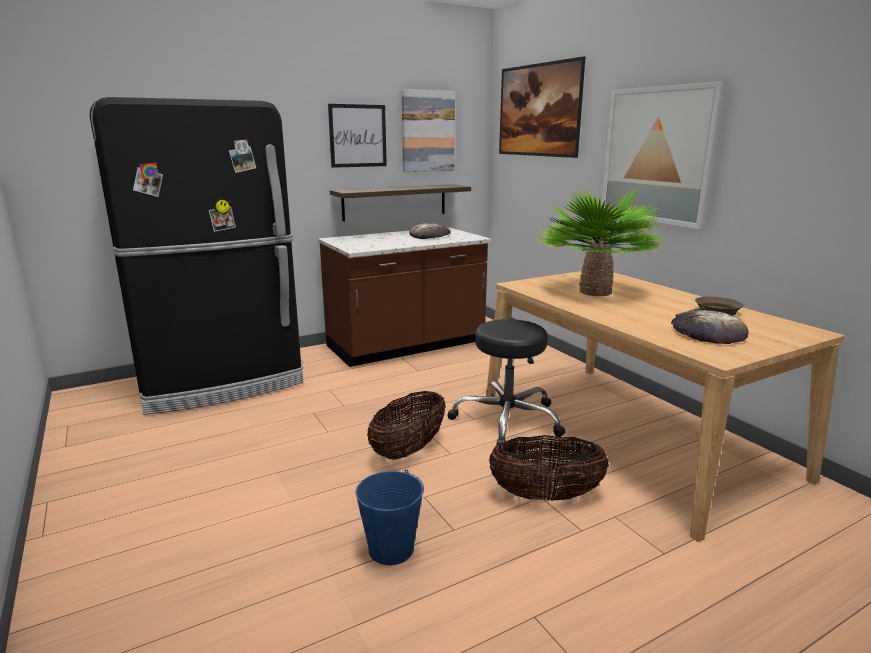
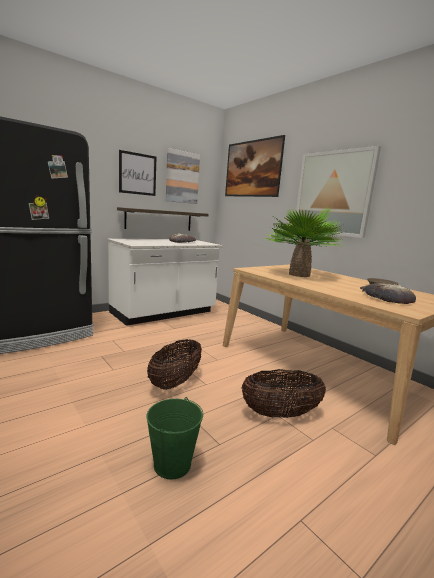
camera: 10 degrees left, 5 degrees down
brown counter [318,227,492,367] -> white counter [108,239,222,326]
blue bucket [356,469,424,565] -> green bucket [146,397,203,479]
black stool [447,319,566,445] -> none

